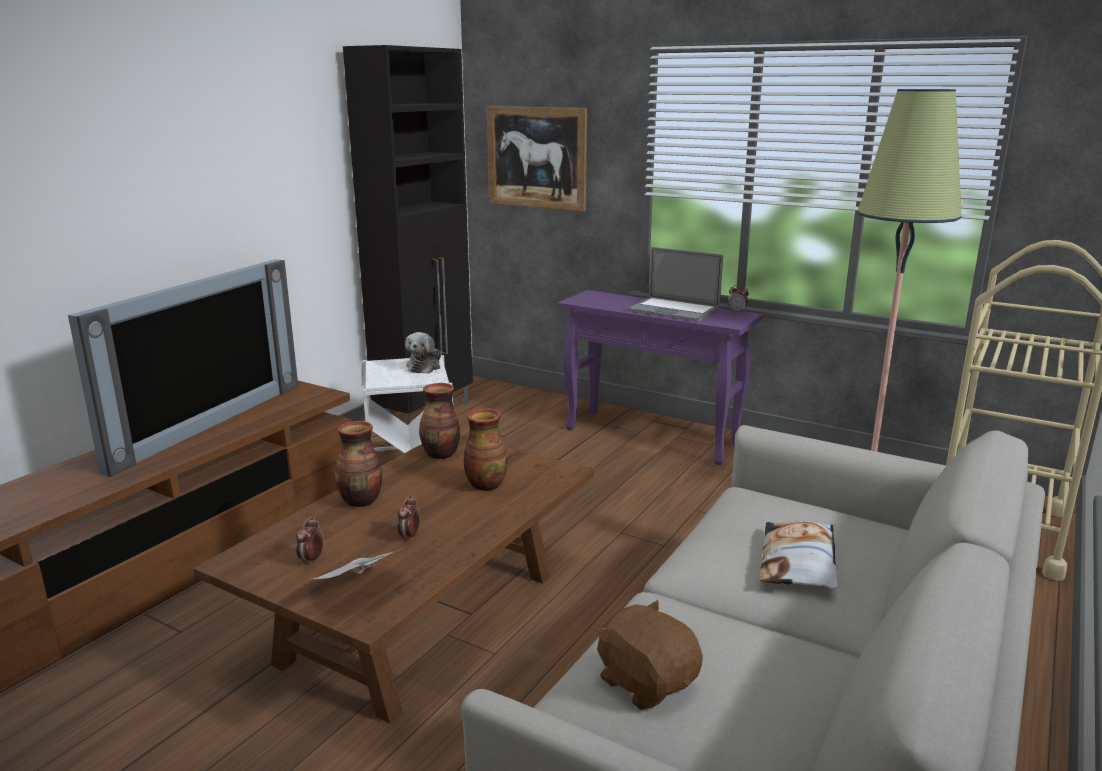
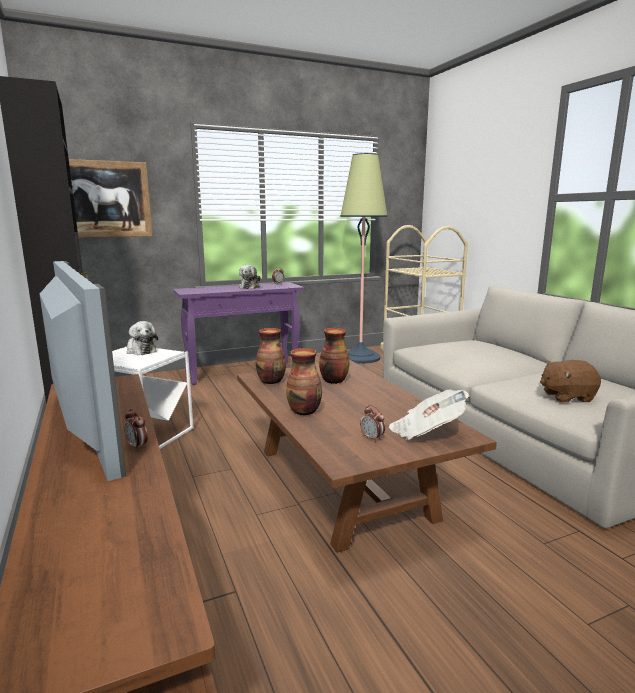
camera: 55 degrees left, 5 degrees down
alarm clock [397,495,420,541] -> alarm clock moved to [124,408,148,451]
laptop [626,247,723,322] -> plush toy [239,265,261,289]
pillow [760,521,838,589] -> none

